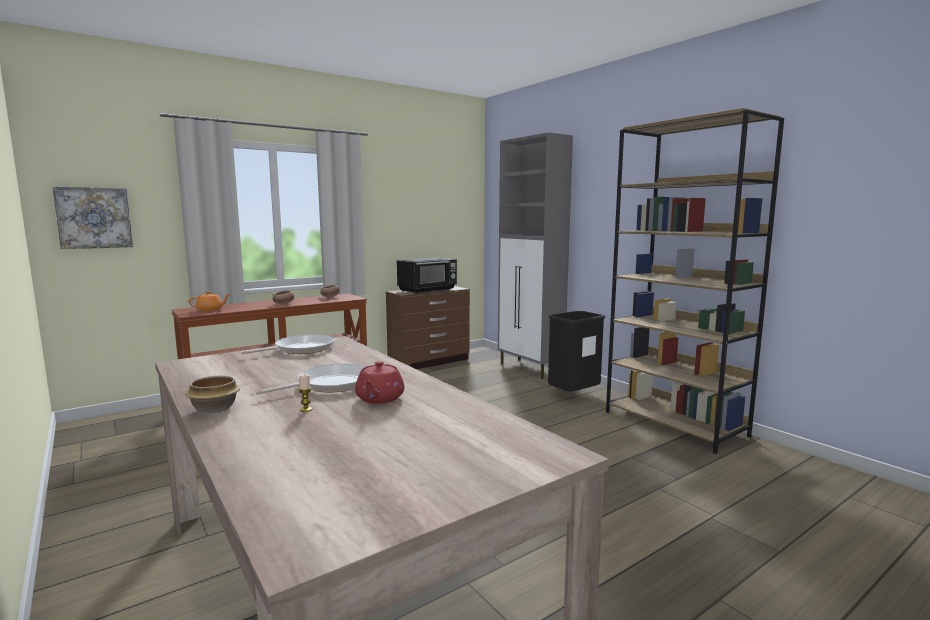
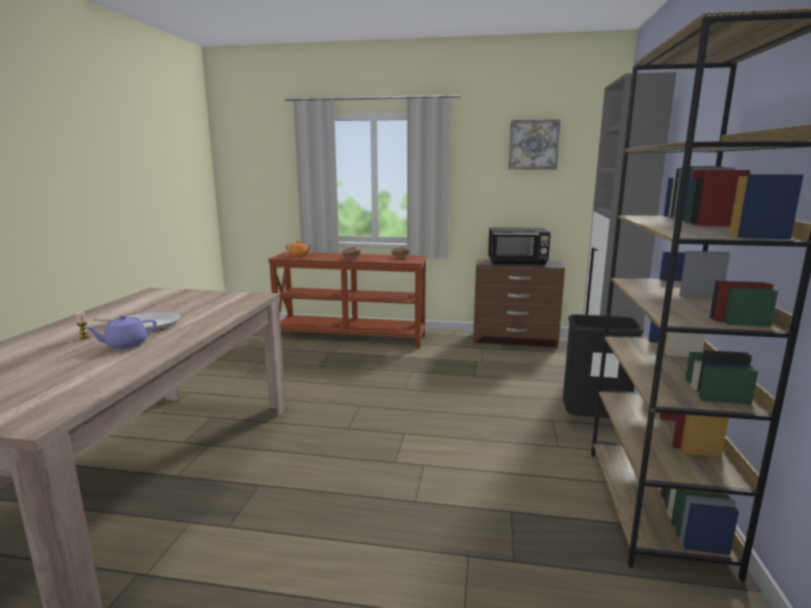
camera: 45 degrees right, 5 degrees up
picture [52,187,133,249] -> picture moved to [509,119,561,169]
bowl [185,376,240,413] -> none
frying pan [241,334,335,354] -> none
red teapot [355,361,404,404] -> purple teapot [85,315,156,349]

